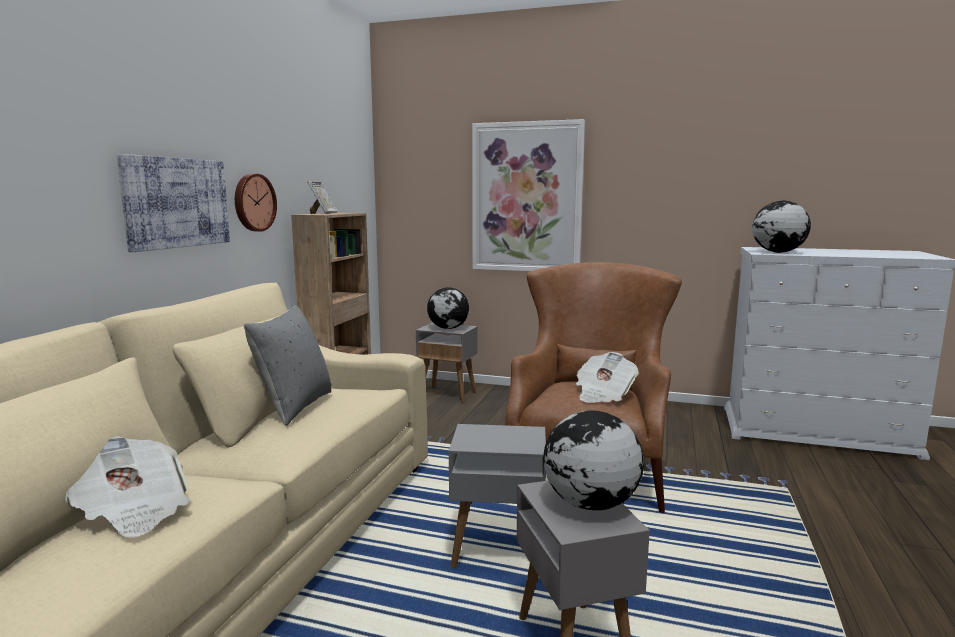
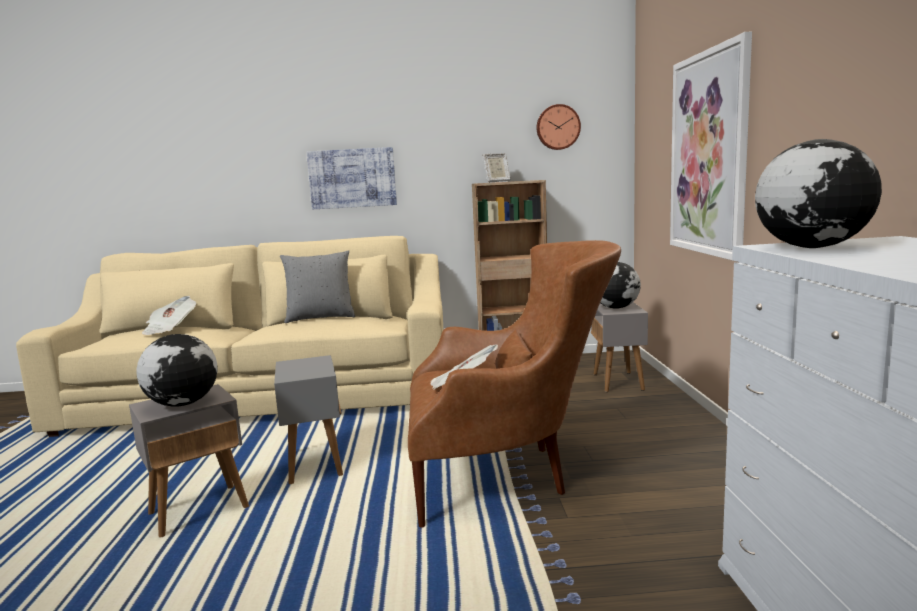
camera: 70 degrees right, 0 degrees up
wall clock [235,174,277,232] -> wall clock moved to [537,104,581,150]

